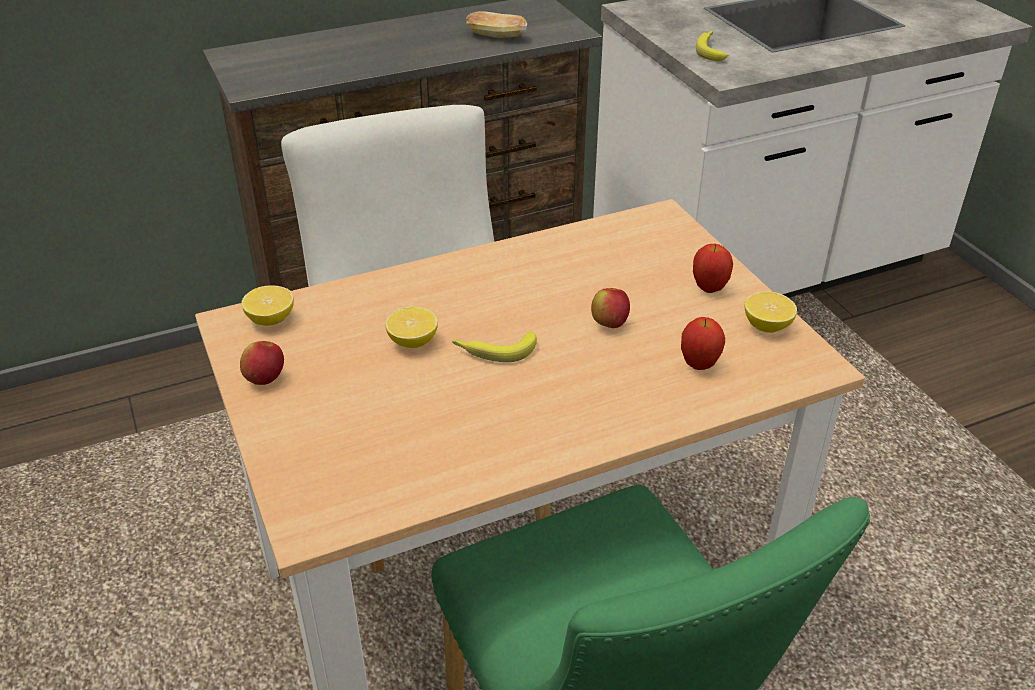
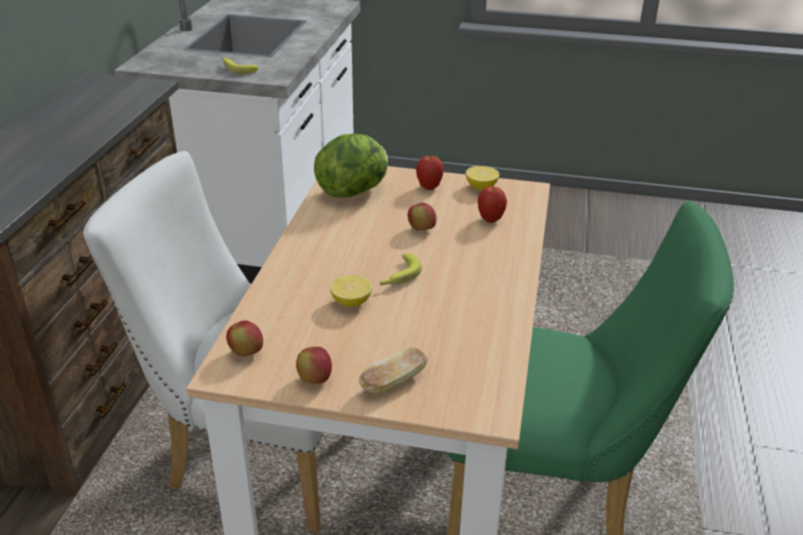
camera: 55 degrees left, 5 degrees down
lemon [241,285,294,326] -> apple [226,320,263,356]
bread [466,11,527,38] -> bread moved to [359,347,428,394]
none -> lettuce [314,134,388,198]

